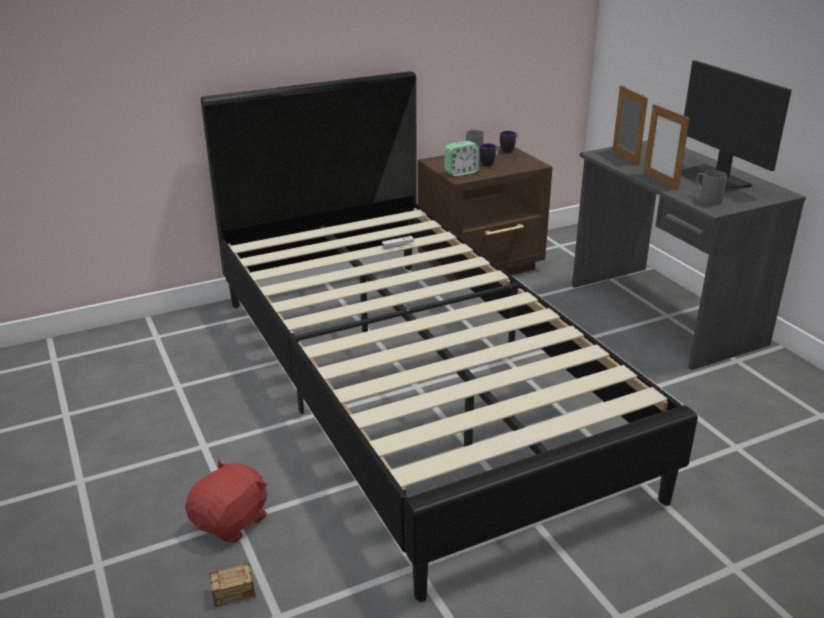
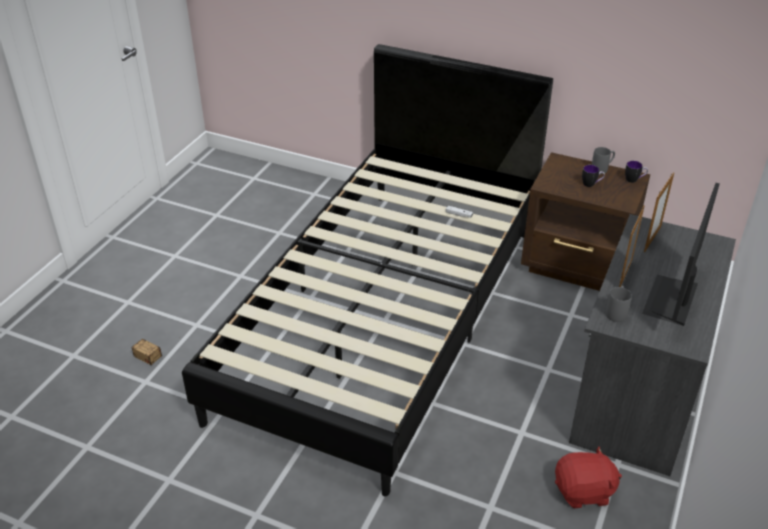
camera: 50 degrees right, 10 degrees up
red plush toy [185,460,268,543] -> red plush toy moved to [555,446,622,508]
alarm clock [444,141,480,176] -> none

